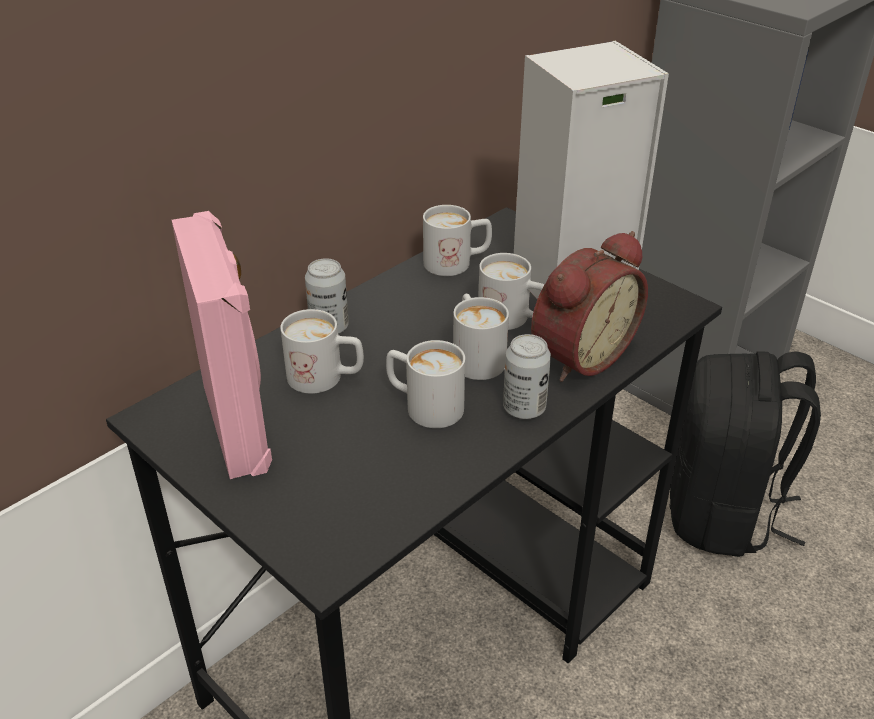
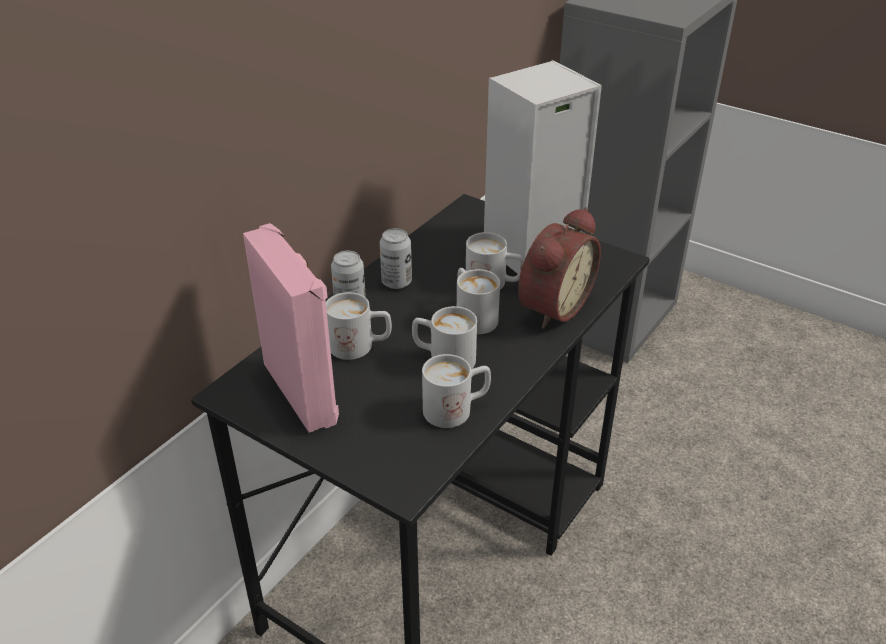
camera: 10 degrees left, 0 degrees up
white mug [423,205,492,276] -> white mug moved to [422,354,491,428]
can [503,334,551,419] -> can moved to [380,228,412,289]
black backpack [669,352,821,557] -> none

